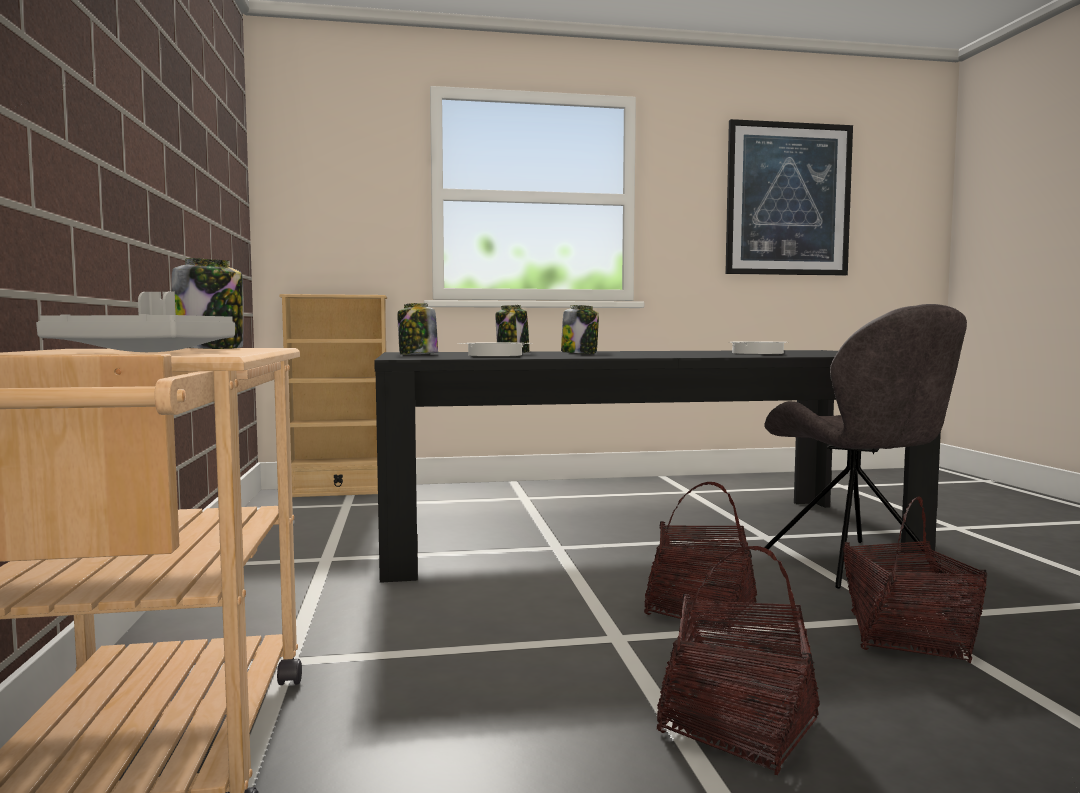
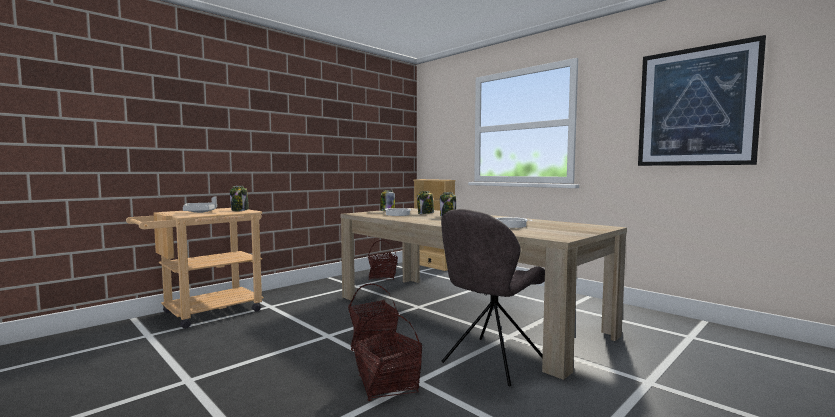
camera: 55 degrees right, 0 degrees up
black dining table [374,350,941,583] -> beige dining table [340,208,627,380]
basket [657,546,820,775] -> basket moved to [368,240,398,280]

